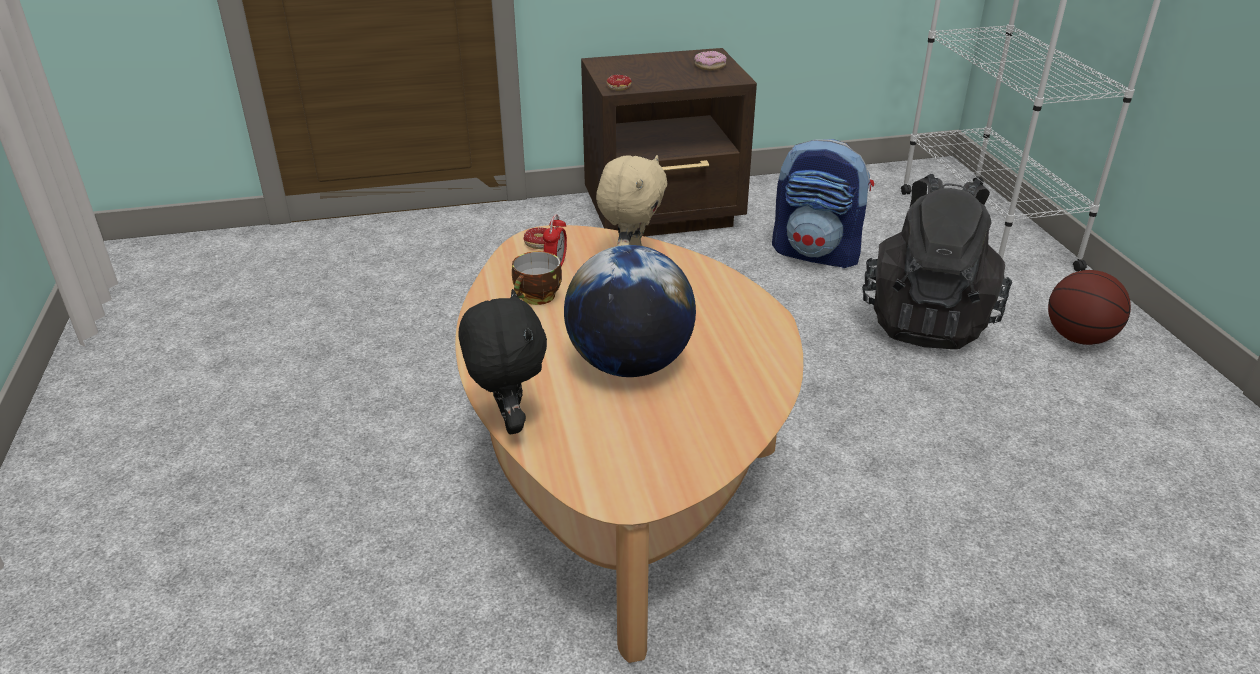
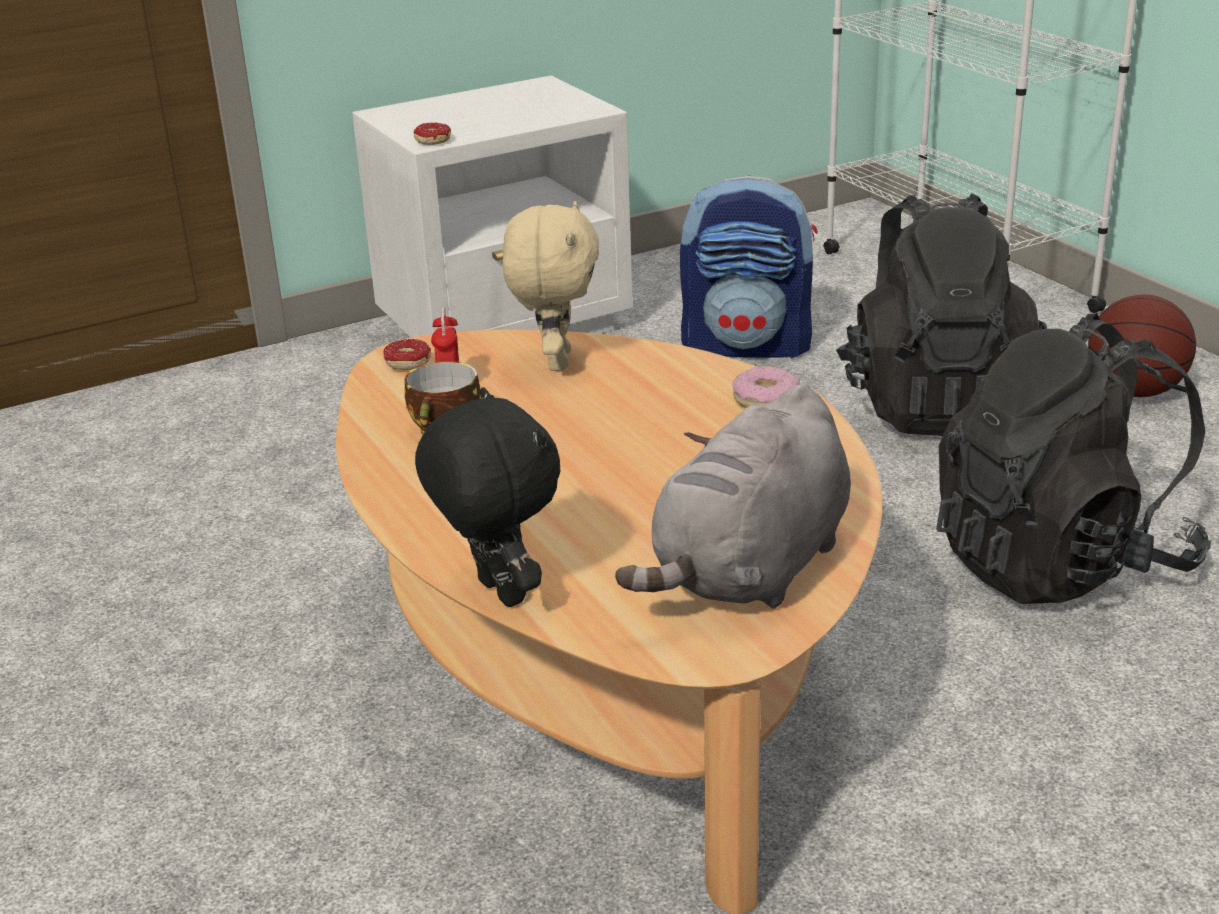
camera: 15 degrees left, 5 degrees down
globe [564,245,696,377] -> none
brown nightstand [581,48,757,236] -> white nightstand [352,76,633,338]
donut [694,51,727,70] -> donut moved to [732,366,800,408]
none -> grey plush toy [615,385,851,609]
none -> black backpack [936,313,1211,604]

